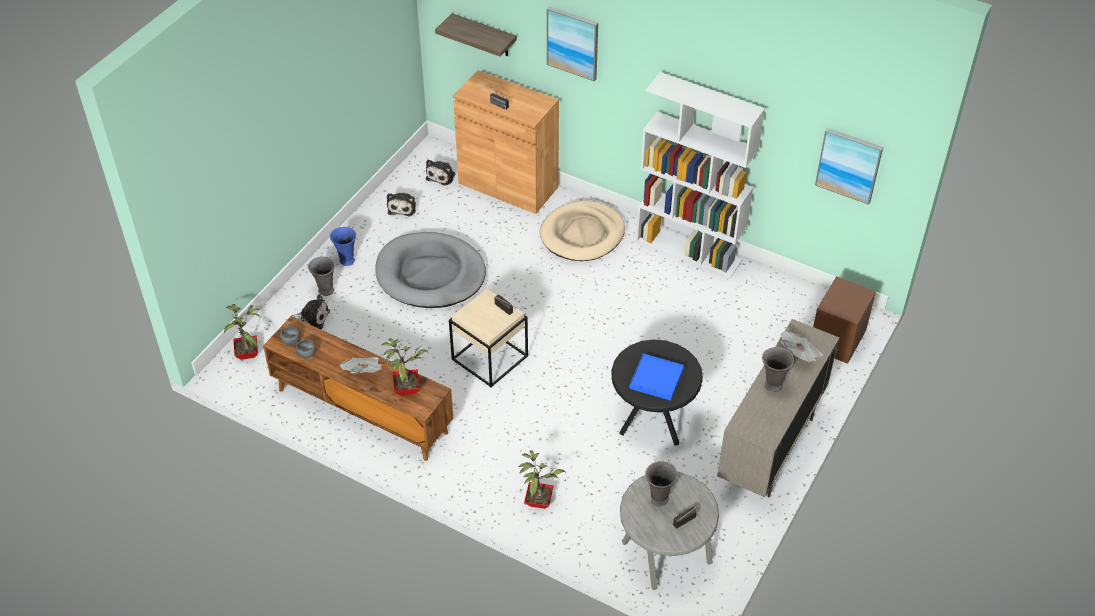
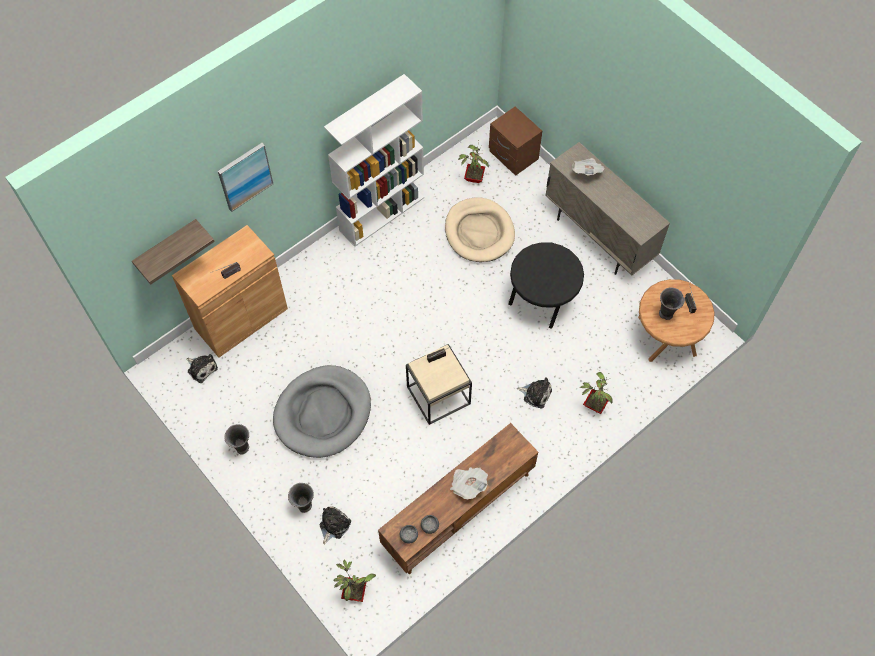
camera: 70 degrees left, 15 degrees up
blue vase [330,227,356,266] -> none
potted plant [382,338,428,395] -> potted plant moved to [458,141,489,183]
plush toy [387,193,416,216] -> plush toy moved to [517,377,552,409]
beige dog bed [540,200,625,261] -> beige dog bed moved to [445,197,515,262]
grey side table [620,472,719,590] -> brown side table [638,279,715,362]
blue tray [629,353,684,401] -> none
grey vase [762,347,794,392] -> grey vase moved to [224,424,249,455]
picture [815,128,883,205] -> none

